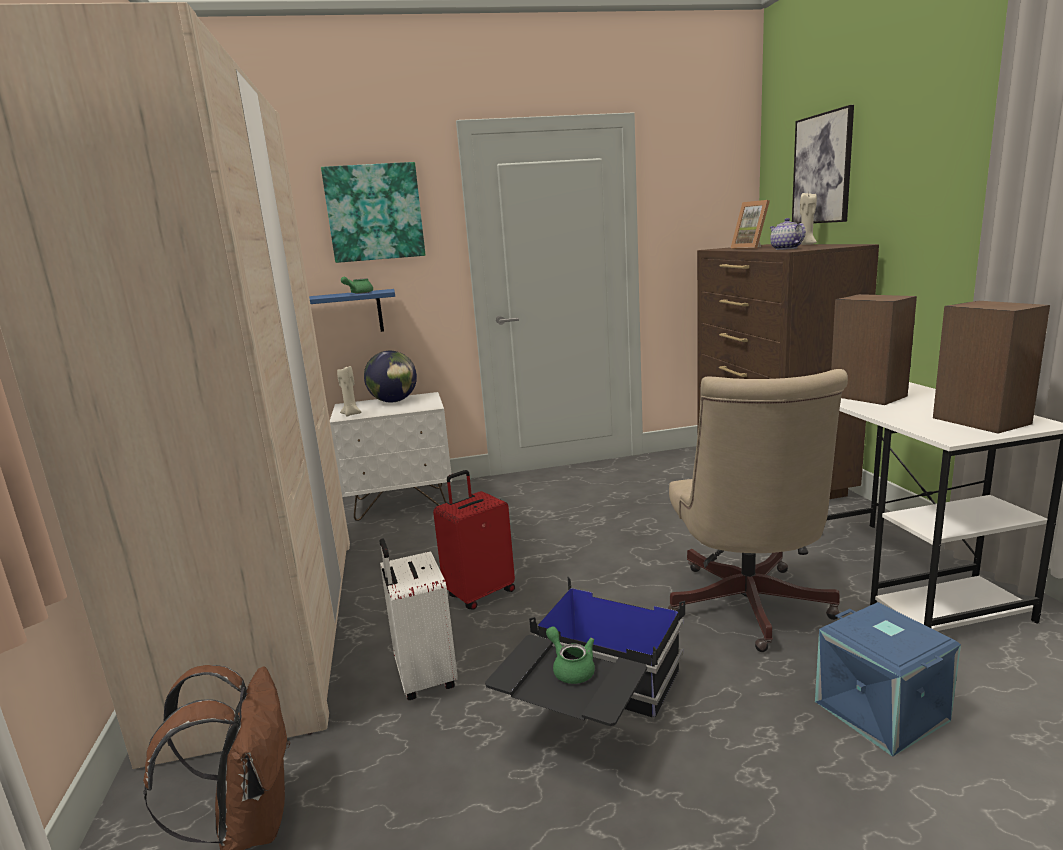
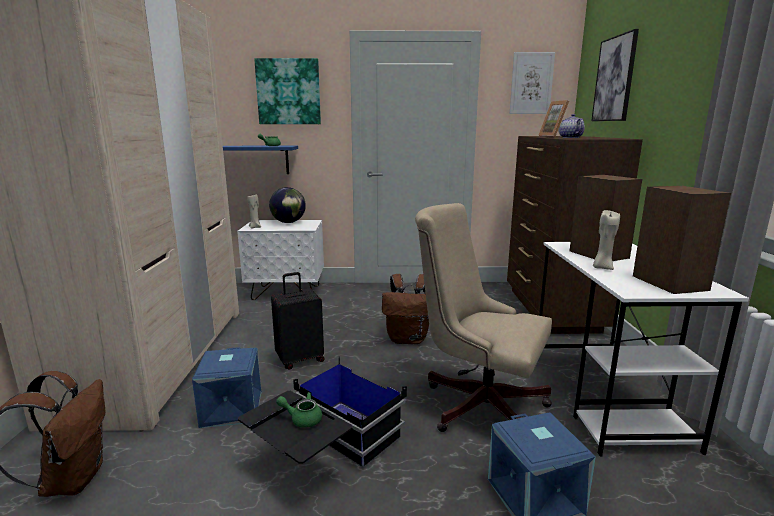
camera: 10 degrees right, 0 degrees up
white suitcase [380,538,458,700] -> blue storage box [192,347,261,428]
red suitcase [433,470,515,610] -> black suitcase [271,272,325,370]
green teapot [546,626,595,684] -> green teapot turned 60 degrees counterclockwise [276,392,322,428]
beige office chair [667,369,848,652] -> beige office chair turned 105 degrees clockwise [415,203,552,432]
beige candle [800,193,817,245] -> beige candle moved to [593,210,620,270]
none -> brown backpack [382,274,429,344]
none -> picture [510,52,555,114]

